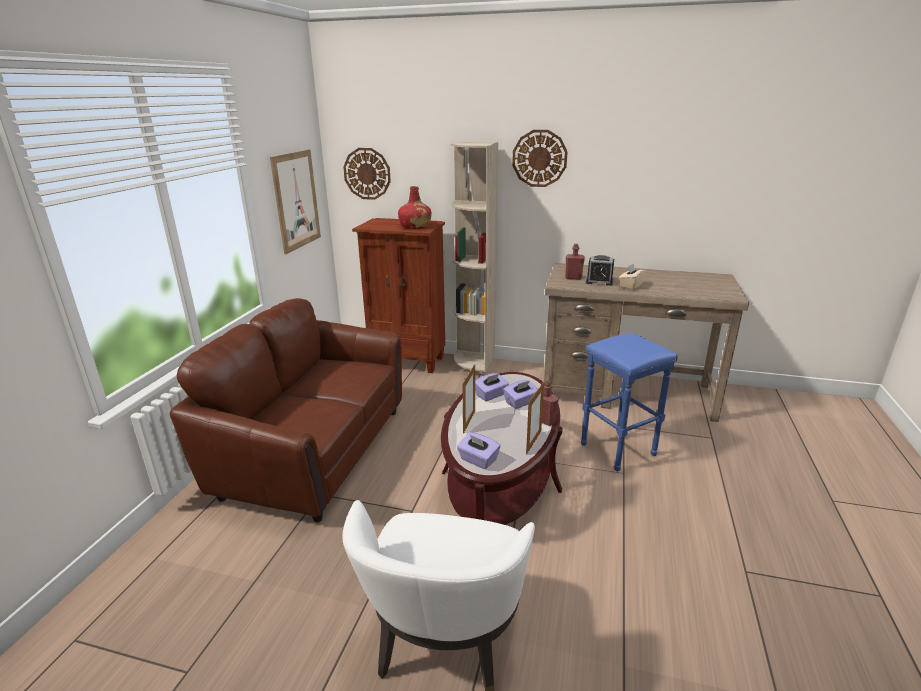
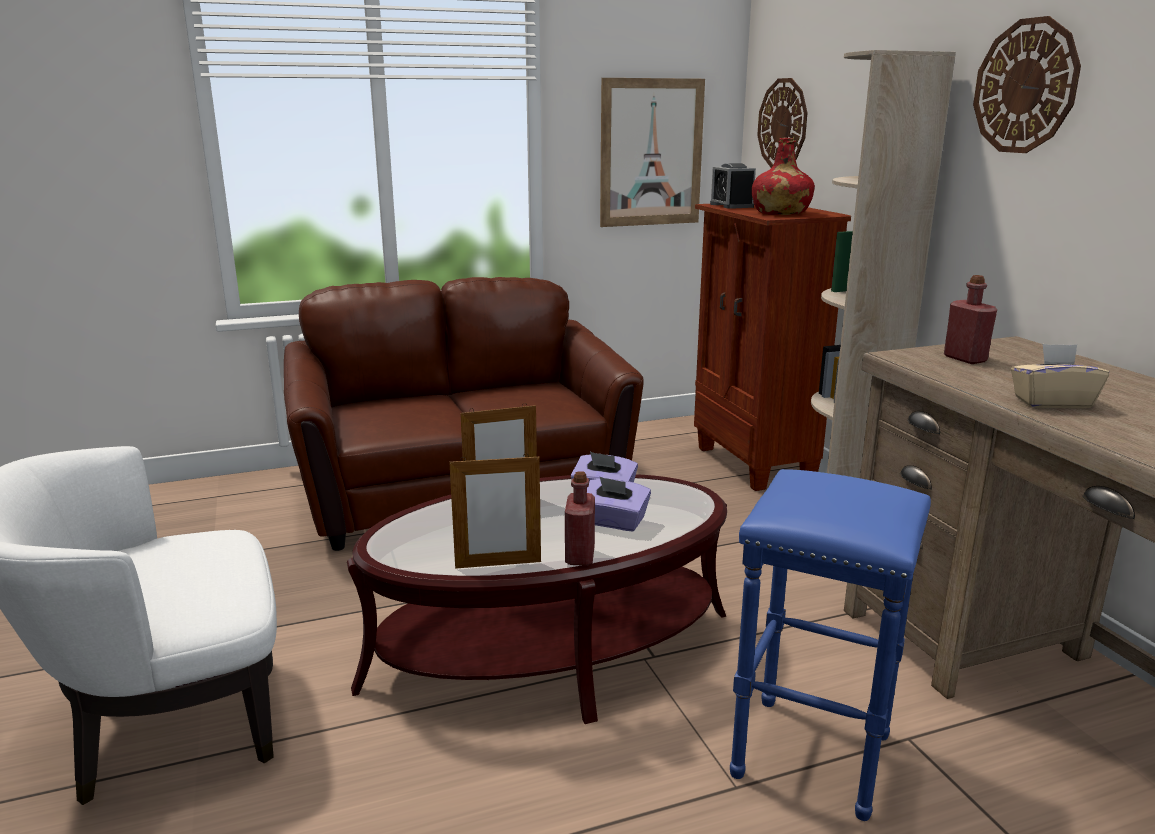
camera: 55 degrees right, 5 degrees down
purple tissue box [457,432,500,469] -> none
alarm clock [586,255,614,286] -> alarm clock moved to [710,163,756,209]

